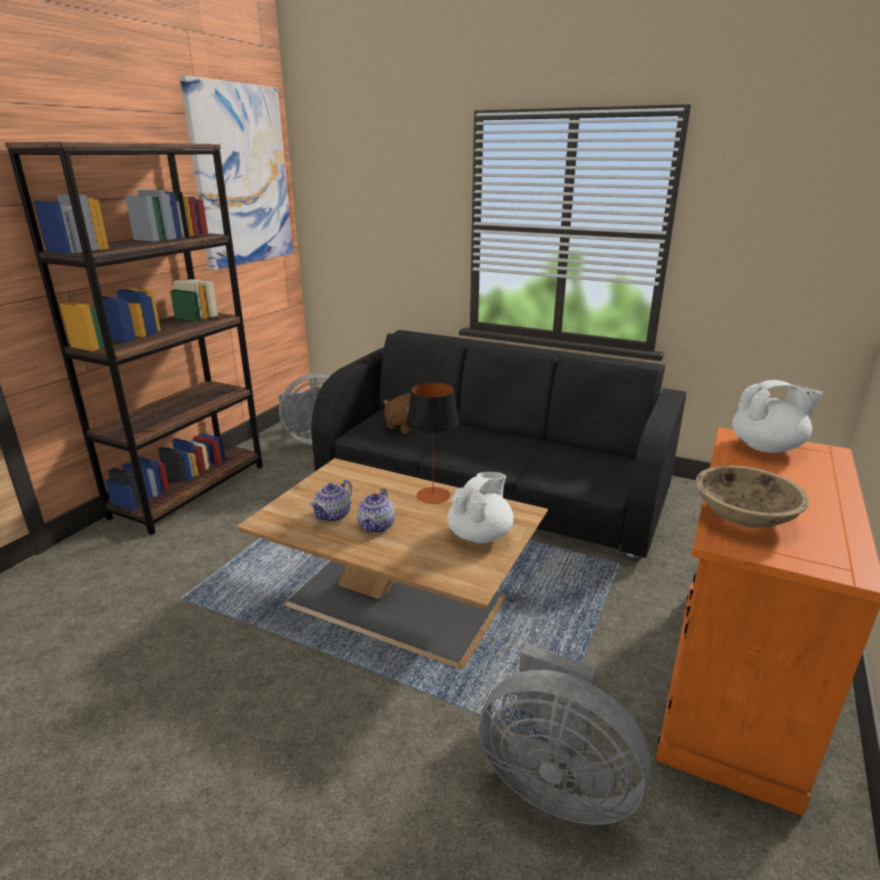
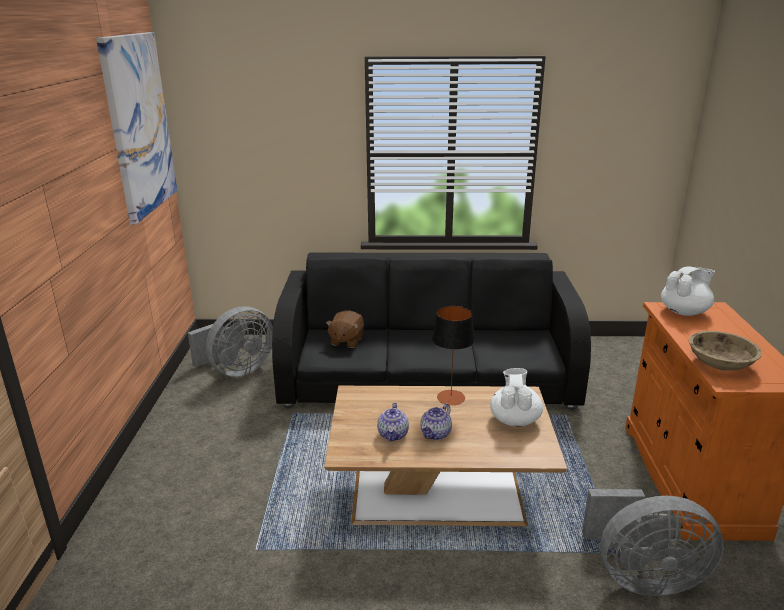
camera: 25 degrees left, 0 degrees up
brown bookcase [5,142,263,535] -> none
teapot [357,488,395,533] -> teapot turned 45 degrees clockwise [420,403,452,440]

